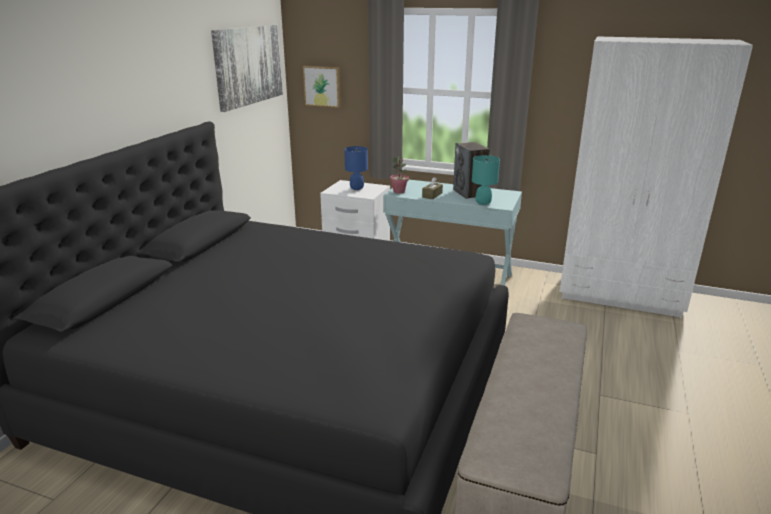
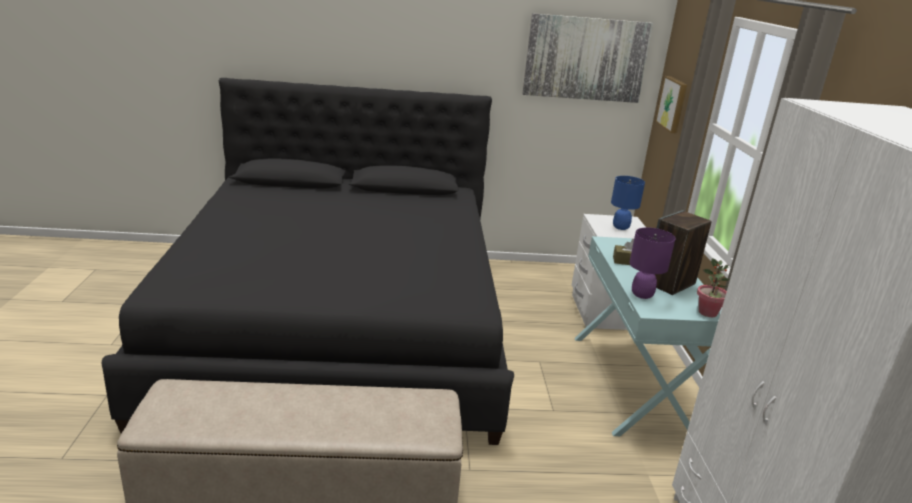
camera: 65 degrees right, 0 degrees up
potted plant [390,157,409,194] -> potted plant moved to [697,258,730,317]
turquoise table lamp [472,155,500,205] -> purple table lamp [629,227,676,299]

